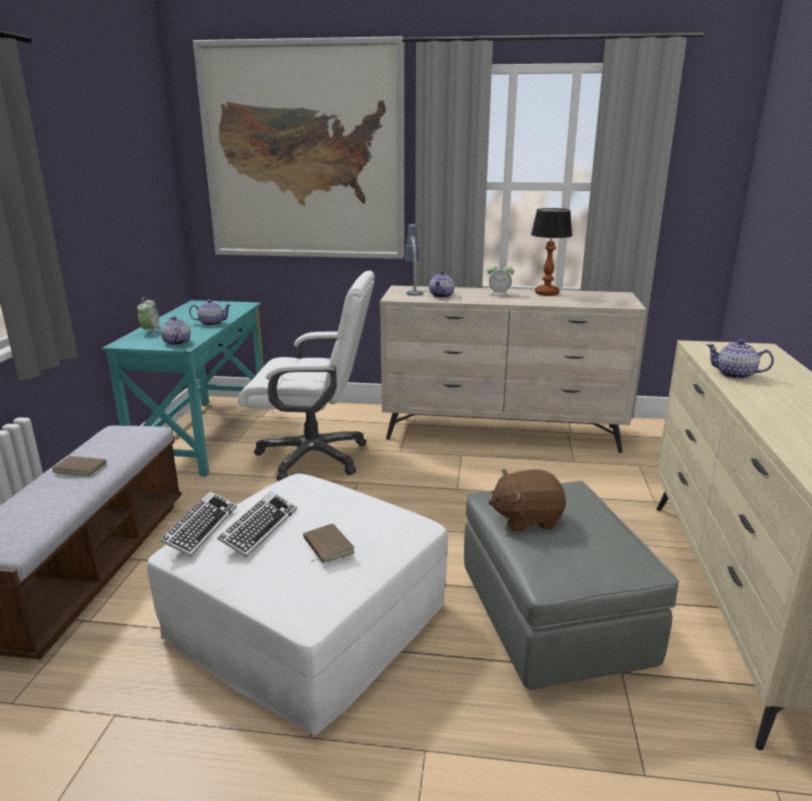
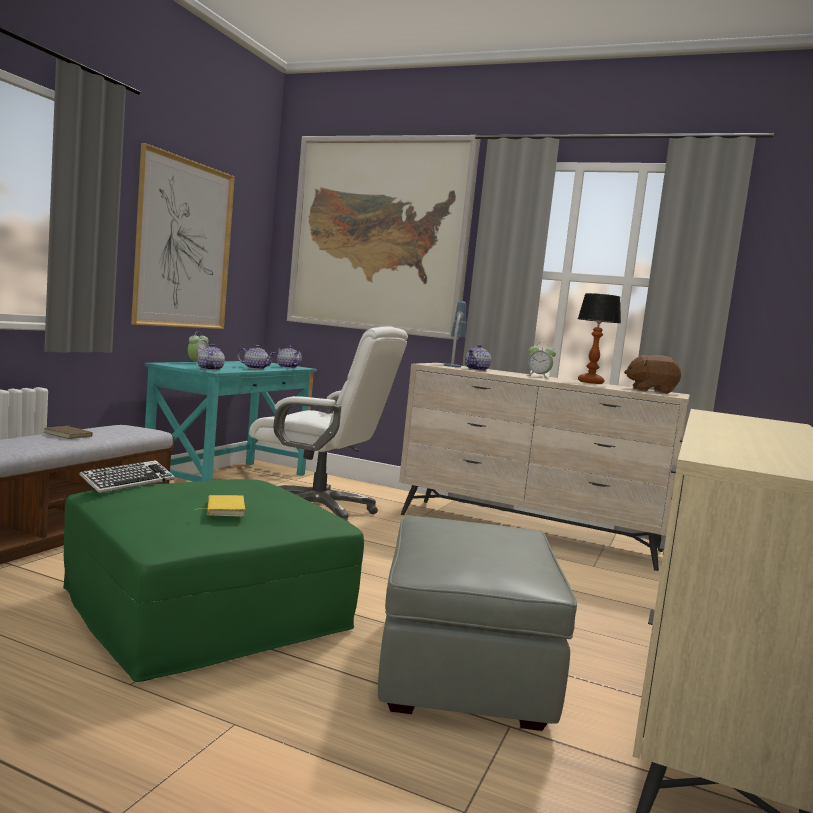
camera: 15 degrees right, 15 degrees down
white ottoman [147,474,448,735] -> green ottoman [63,479,364,682]
keyboard [217,491,297,557] -> none
brown book [303,524,354,563] -> yellow book [195,495,245,517]
brown plush toy [488,469,566,532] -> brown plush toy moved to [624,355,681,394]
teapot [706,339,774,379] -> teapot moved to [277,346,302,368]
none -> picture [131,143,235,329]

